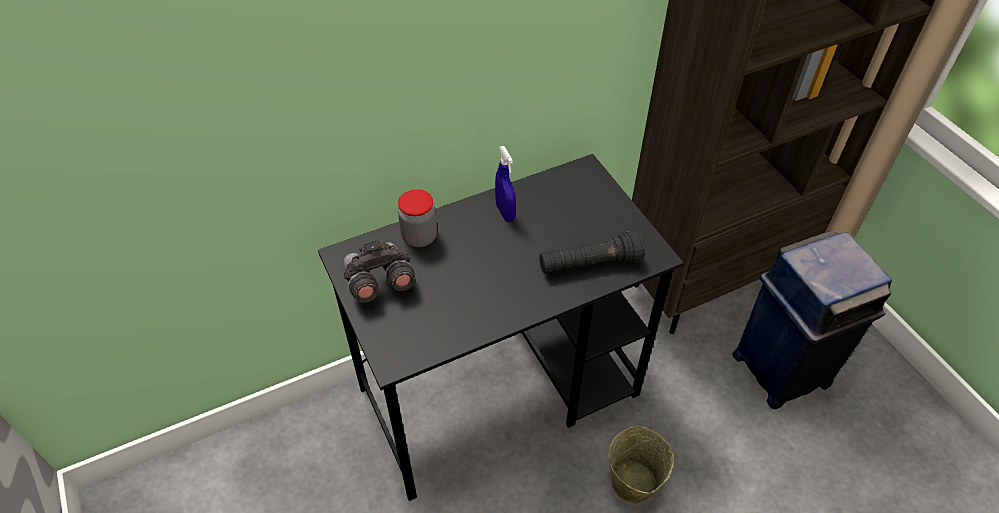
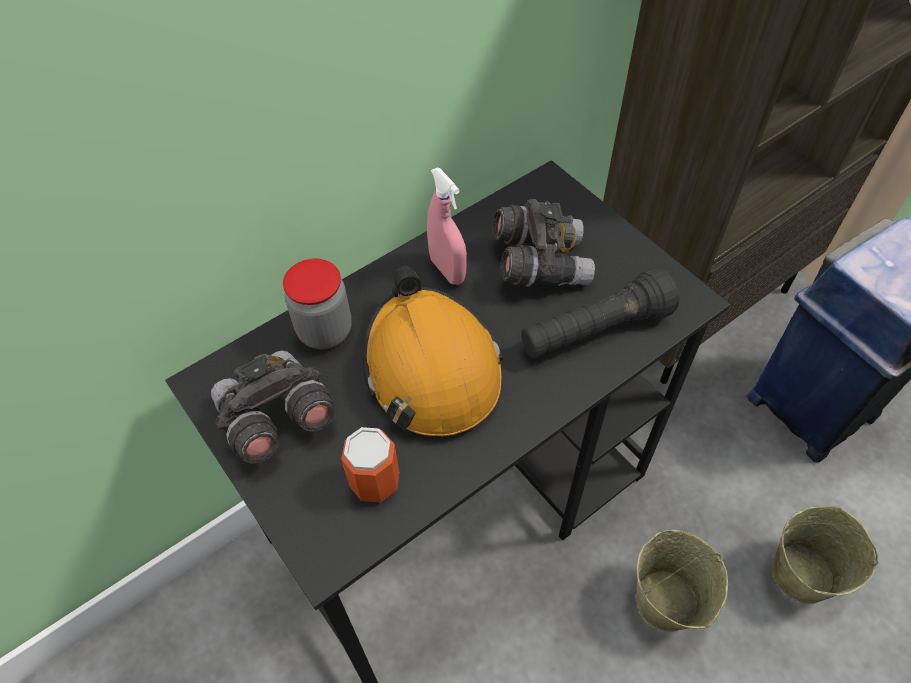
camera: 10 degrees left, 5 degrees up
blue spray bottle [495,146,516,222] -> pink spray bottle [427,167,467,285]
none -> can [341,427,399,502]
none -> orange hard hat [363,267,503,437]
none -> grey binoculars [492,199,595,287]
none -> beige bucket [772,506,878,604]

